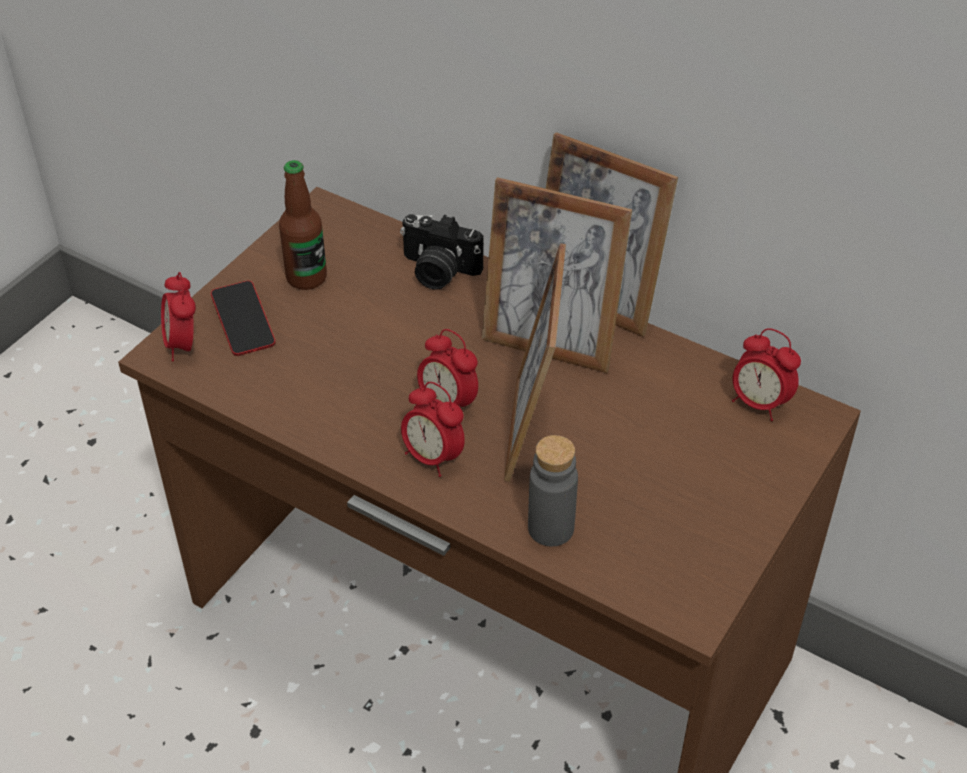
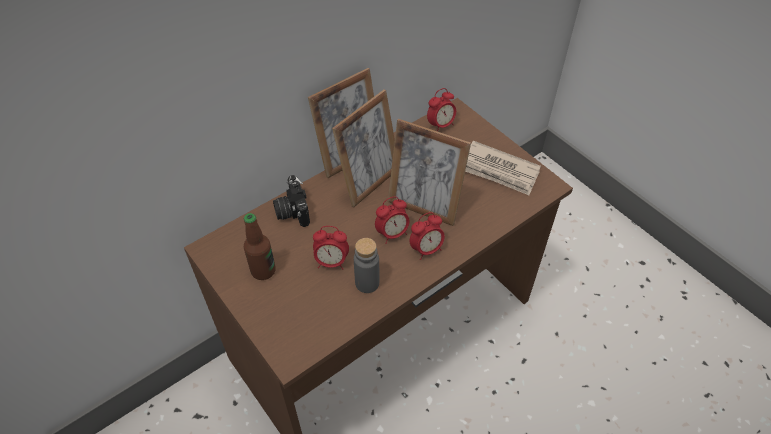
camera: 70 degrees left, 5 degrees up
alarm clock [161,272,196,361] -> alarm clock moved to [313,226,349,269]
phone [211,281,275,356] -> none
camera [400,214,483,290] -> camera turned 120 degrees clockwise [273,175,310,227]
grey bottle [528,435,578,546] -> grey bottle moved to [354,238,379,293]
none -> newspaper [465,141,541,195]

